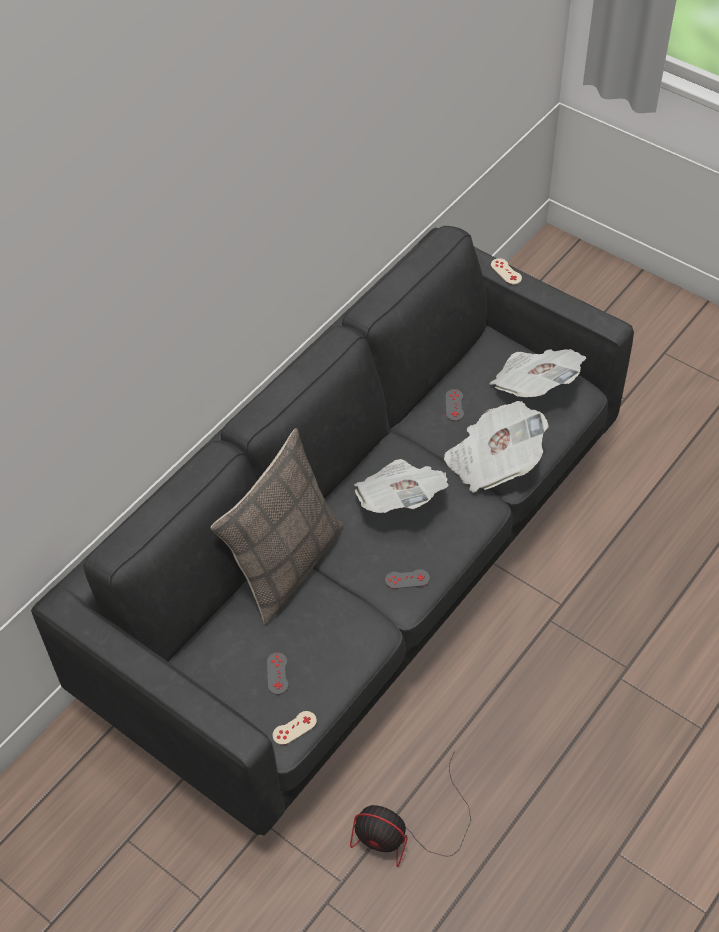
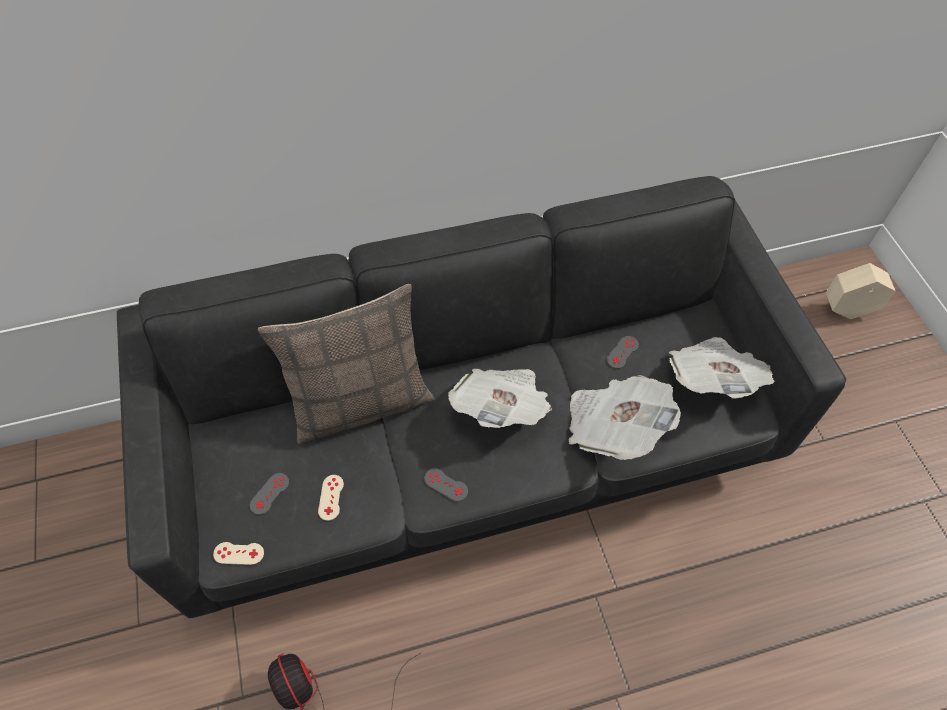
camera: 35 degrees right, 5 degrees up
beige game controller [491,258,522,285] -> beige game controller moved to [318,475,344,521]
none -> beige planter [826,263,896,319]

